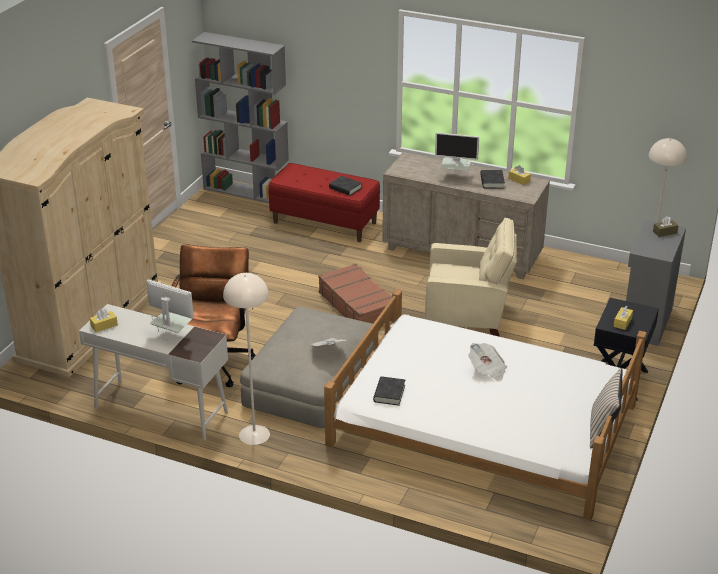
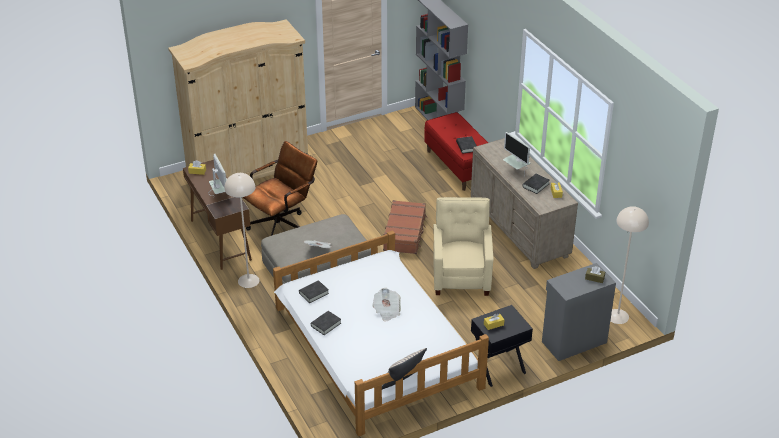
camera: 40 degrees right, 5 degrees up
white desk [79,304,228,440] -> brown desk [183,160,252,270]
beige armchair [425,218,517,336] -> beige armchair turned 135 degrees counterclockwise [433,197,493,296]
none -> black book [311,311,341,335]

